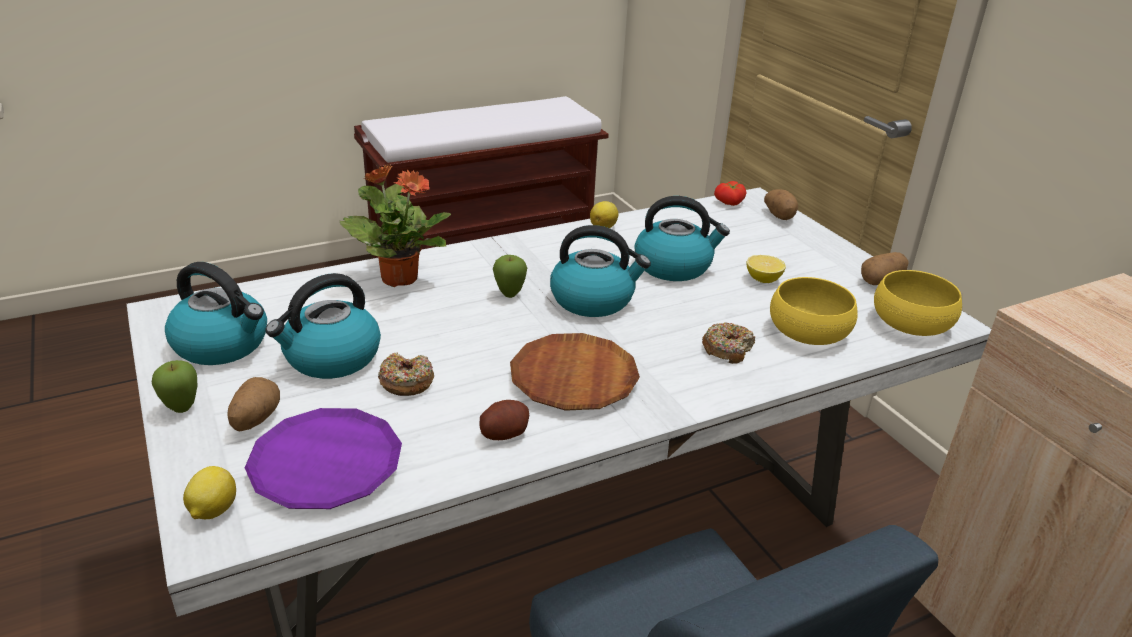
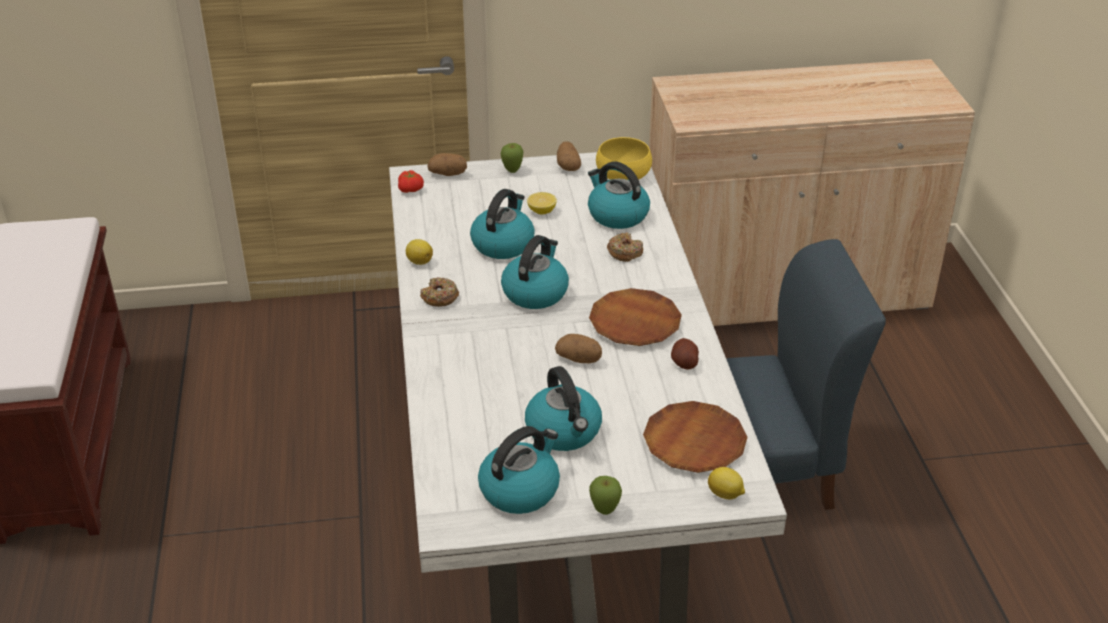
camera: 70 degrees left, 5 degrees up
potato [227,377,280,432] -> potato moved to [555,334,602,363]
purple plate [245,408,402,509] -> brown plate [643,401,747,473]
potted plant [340,164,451,287] -> none
donut [378,353,434,396] -> donut moved to [420,277,459,307]
apple [493,255,527,298] -> apple moved to [501,143,524,173]
yellow bowl [770,277,858,345] -> kettle [588,161,650,229]

